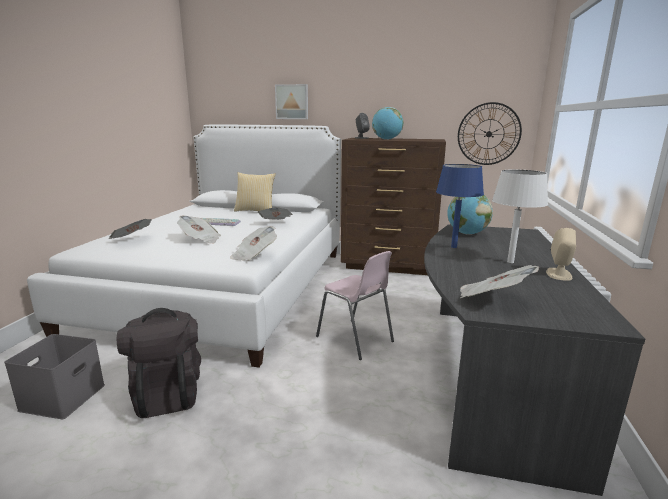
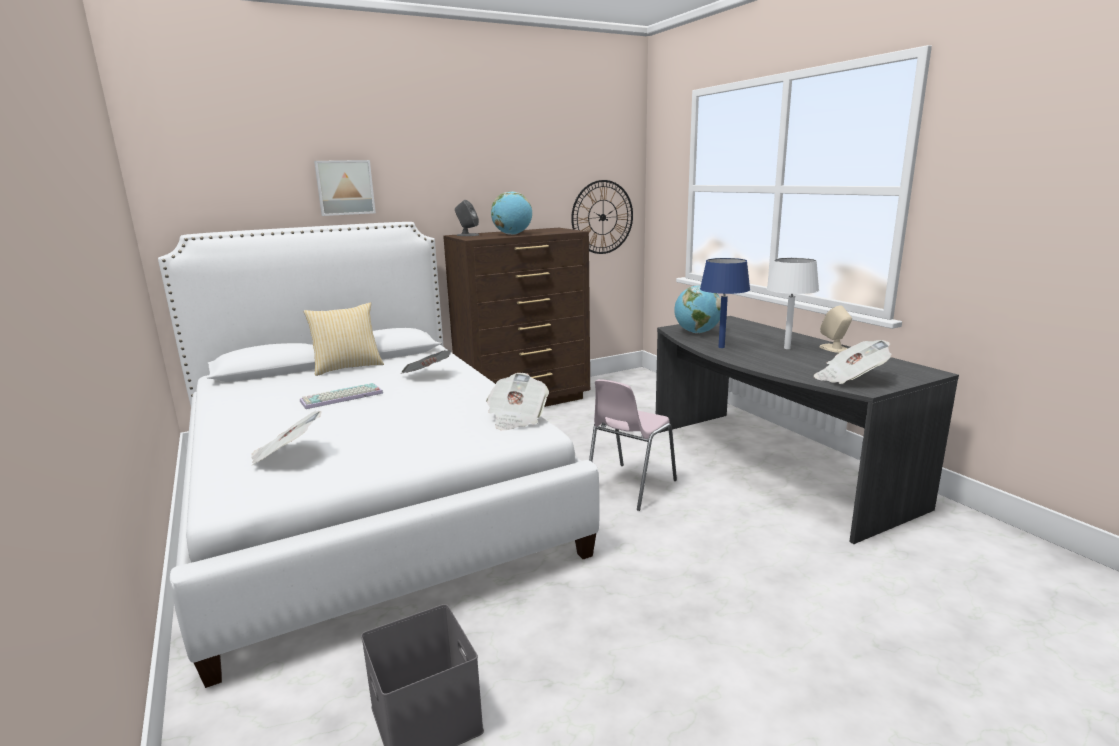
camera: 40 degrees left, 0 degrees up
black backpack [117,308,201,418] -> none
newspaper [177,215,221,244] -> none
pink chair [316,251,394,360] -> pink chair turned 120 degrees clockwise [589,379,677,511]

